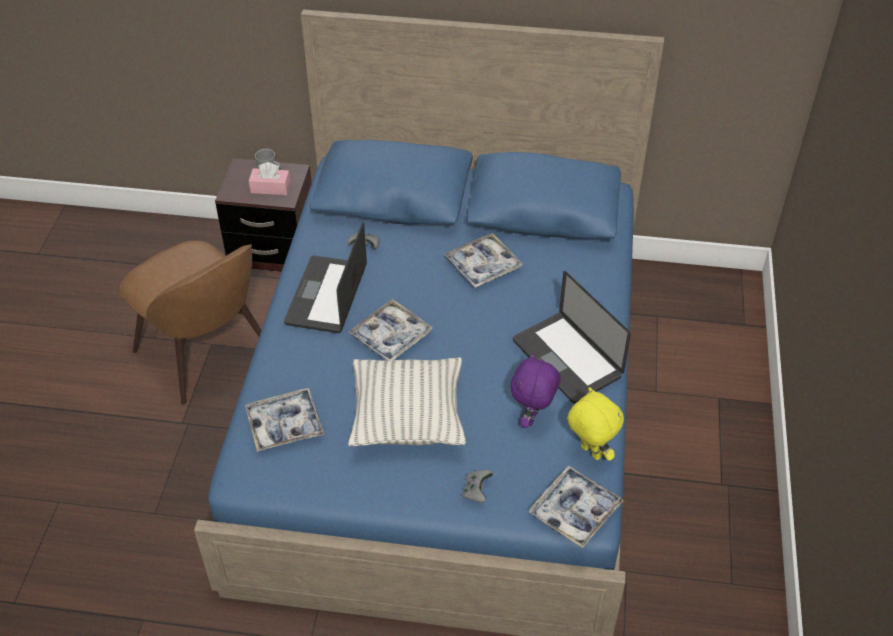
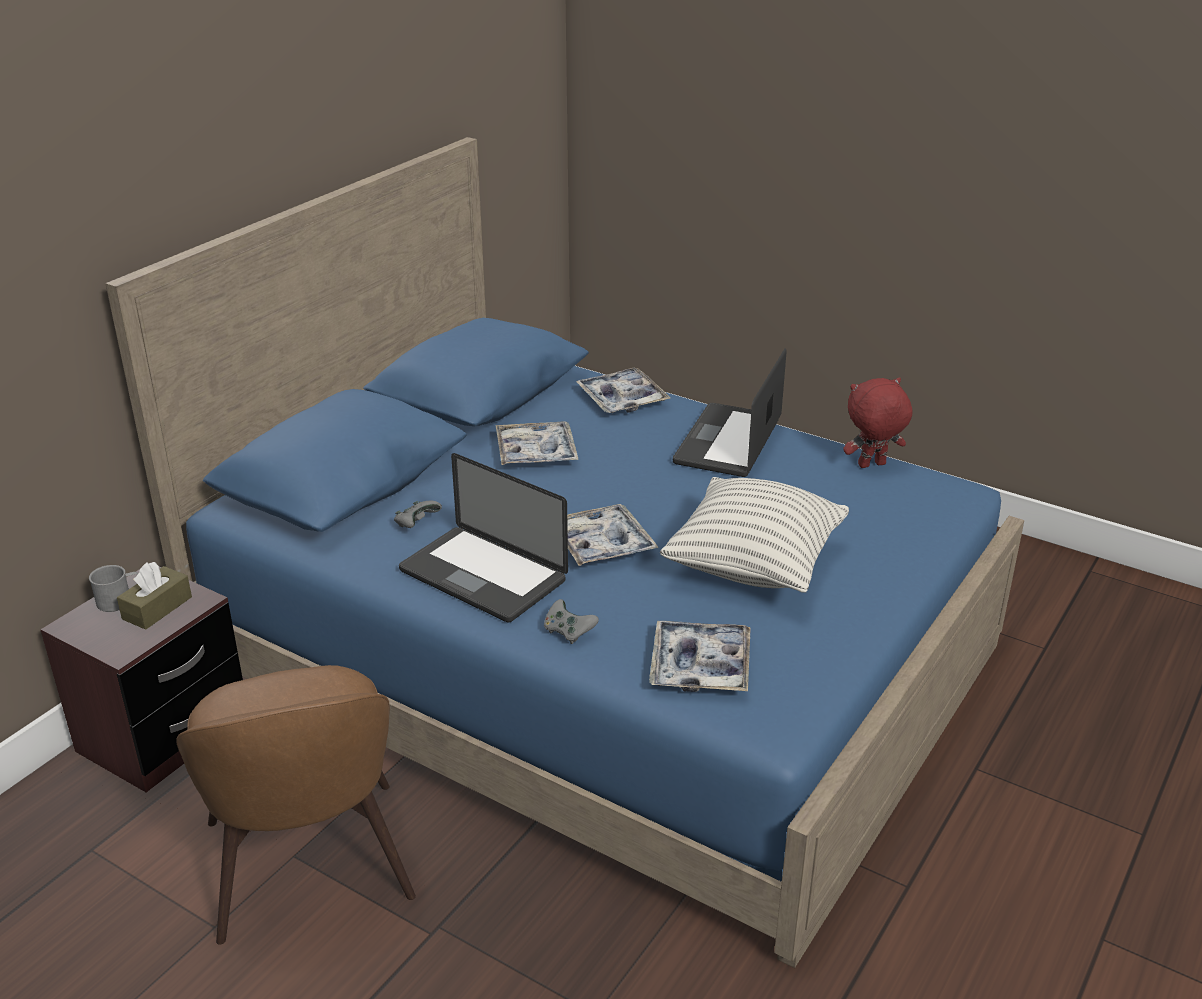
camera: 65 degrees left, 15 degrees down
brown chair [120,241,262,405] -> brown chair turned 90 degrees clockwise [176,665,416,945]
pink tissue box [249,162,291,195] -> brown tissue box [117,562,192,630]
grey game controller [462,470,493,503] -> grey game controller moved to [544,599,599,644]
purple plush toy [511,352,561,428] -> none
laptop [513,271,631,403] -> laptop turned 120 degrees clockwise [673,348,787,477]
tray [529,466,624,548] -> tray moved to [576,368,670,413]
yellow plush toy [568,387,624,461] -> red plush toy [843,378,912,468]

